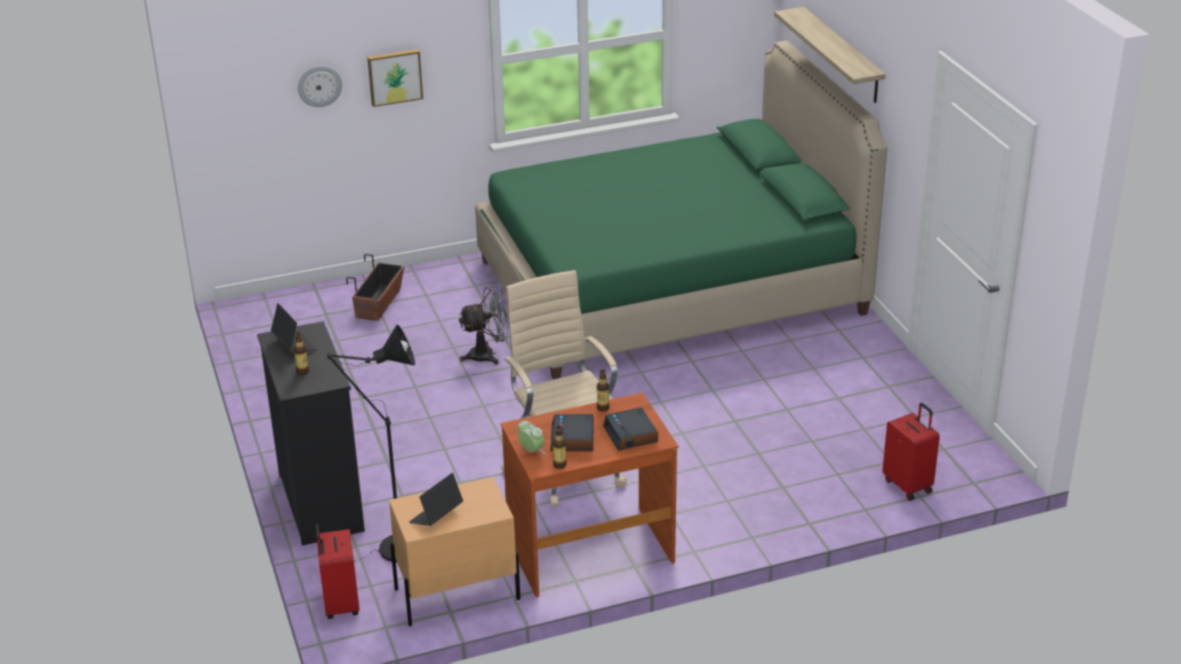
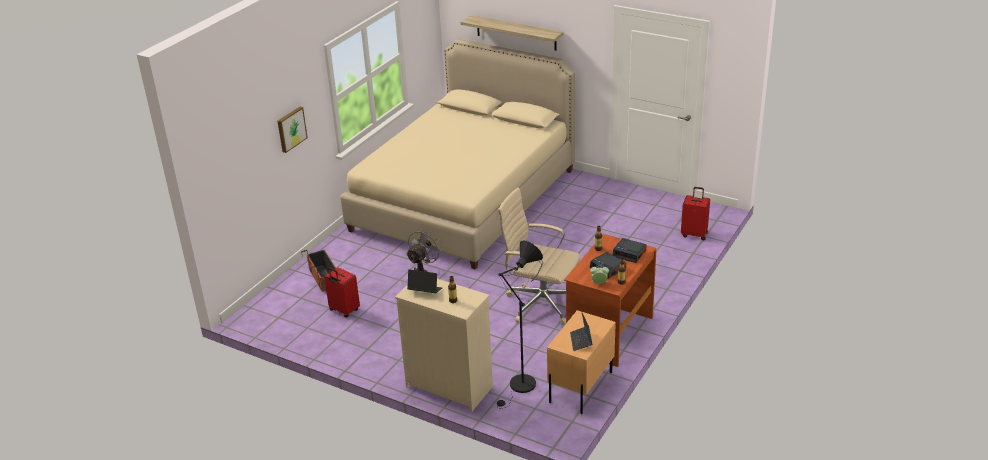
camera: 40 degrees left, 0 degrees up
black dresser [257,321,365,546] -> beige dresser [395,279,493,412]
wall clock [298,66,342,107] -> none
red suitcase [315,524,360,619] -> red suitcase moved to [324,267,360,318]
green bed [475,41,887,380] -> beige bed [340,39,575,269]

